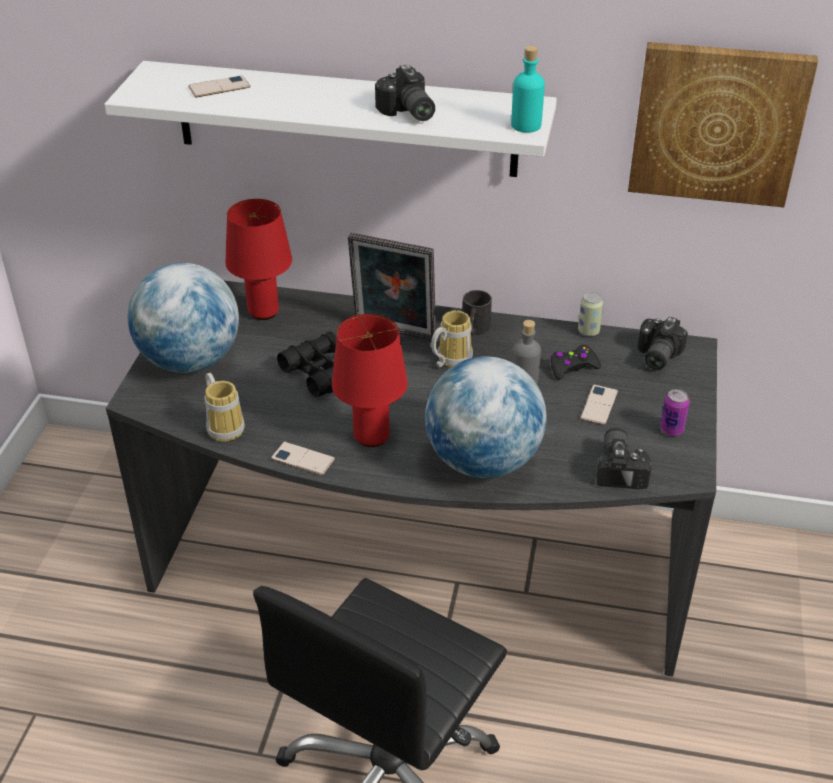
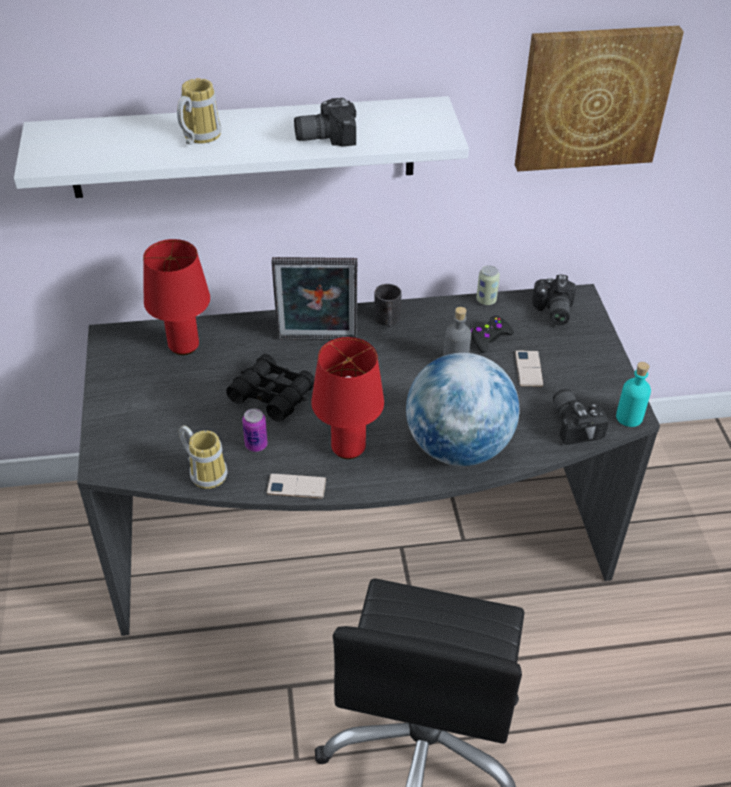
camera: 20 degrees left, 5 degrees up
globe [128,263,239,373] -> none
phone [188,75,251,97] -> none
camera [375,65,435,121] -> camera turned 120 degrees clockwise [294,98,356,146]
mug [431,310,473,367] -> mug moved to [177,78,222,145]
turquoise bottle [511,46,545,133] -> turquoise bottle moved to [616,362,651,427]
can [660,389,690,436] -> can moved to [242,409,268,452]

